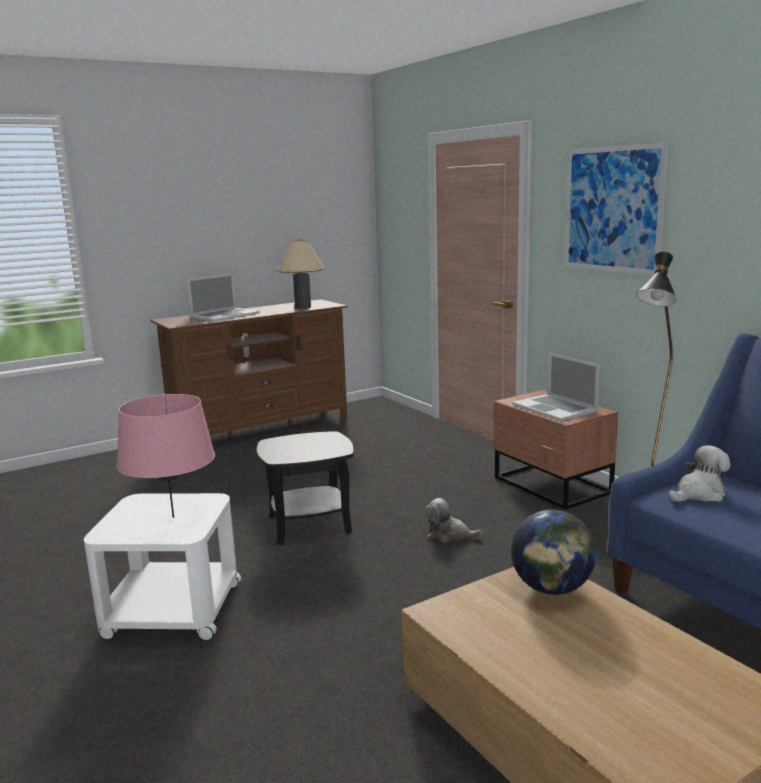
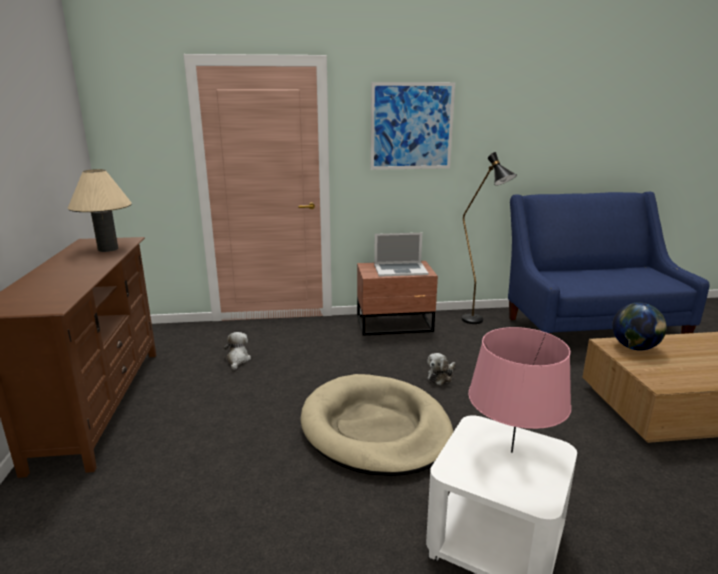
camera: 65 degrees left, 5 degrees up
laptop [187,273,260,322] -> none
black side table [256,431,354,545] -> beige dog bed [301,374,453,476]
plush toy [669,445,730,502] -> plush toy moved to [224,332,251,370]

